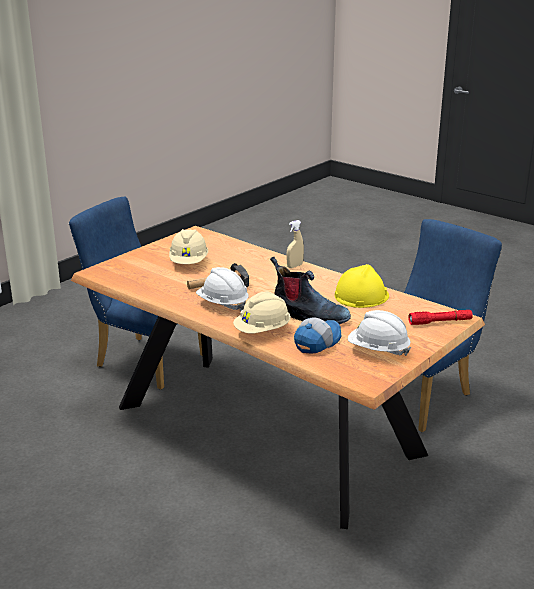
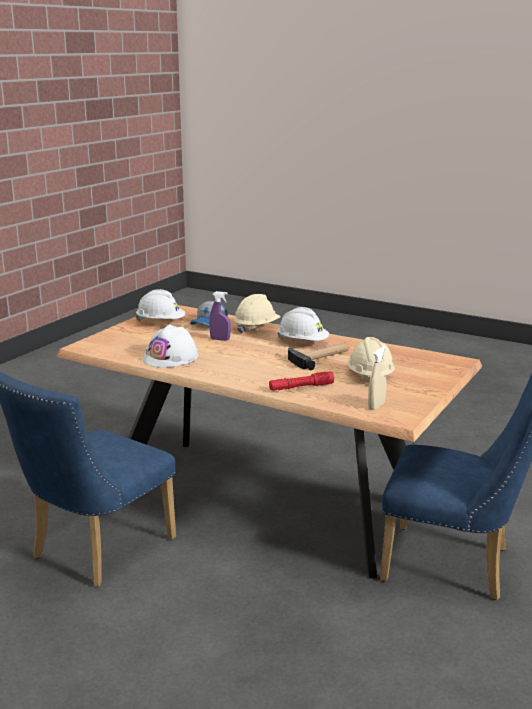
camera: 170 degrees right, 5 degrees down
boot [270,257,351,325] -> purple spray bottle [209,291,231,341]
beige spray bottle [286,220,304,268] -> beige spray bottle moved to [368,347,386,410]
yellow hard hat [335,264,389,308] -> white hard hat [143,324,198,368]
red flashlight [408,310,473,325] -> red flashlight moved to [269,371,334,391]

